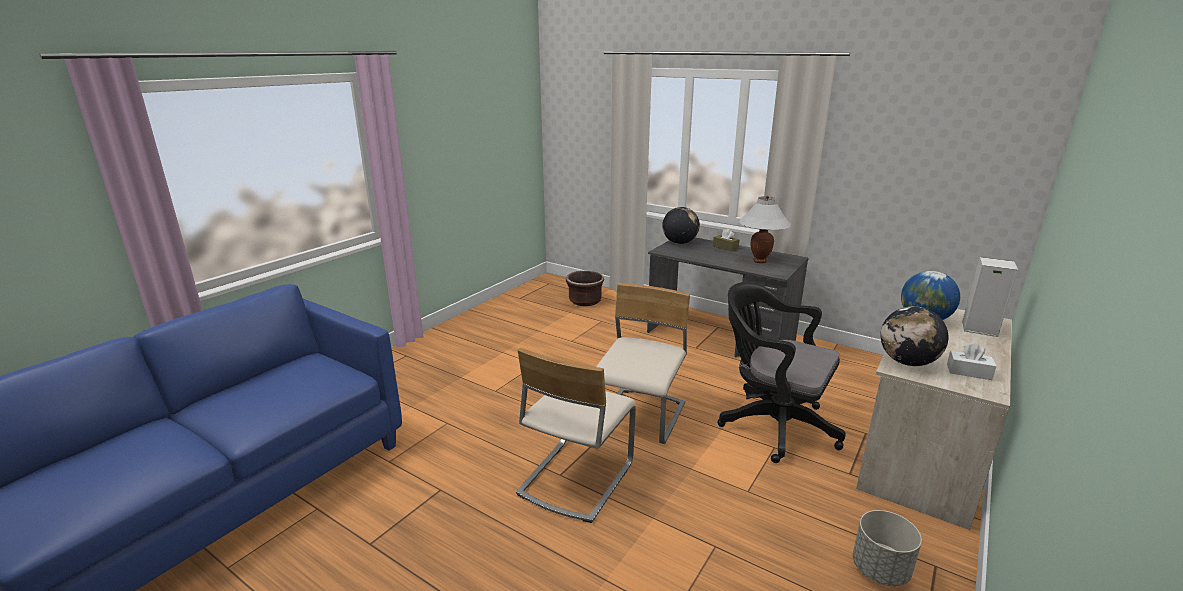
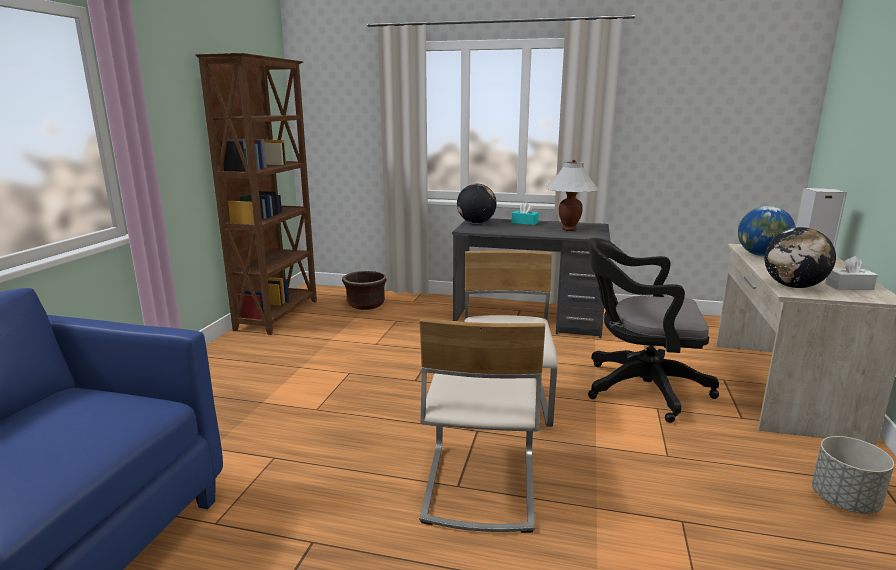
camera: 20 degrees left, 5 degrees down
brown tissue box [713,229,739,252] -> turquoise tissue box [512,202,539,225]
none -> brown bookcase [195,53,317,335]

